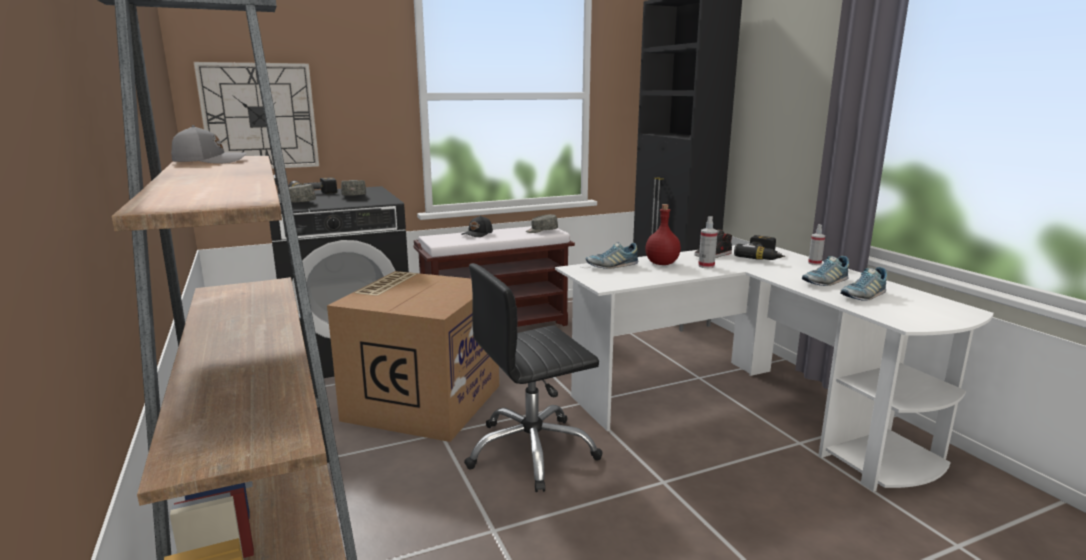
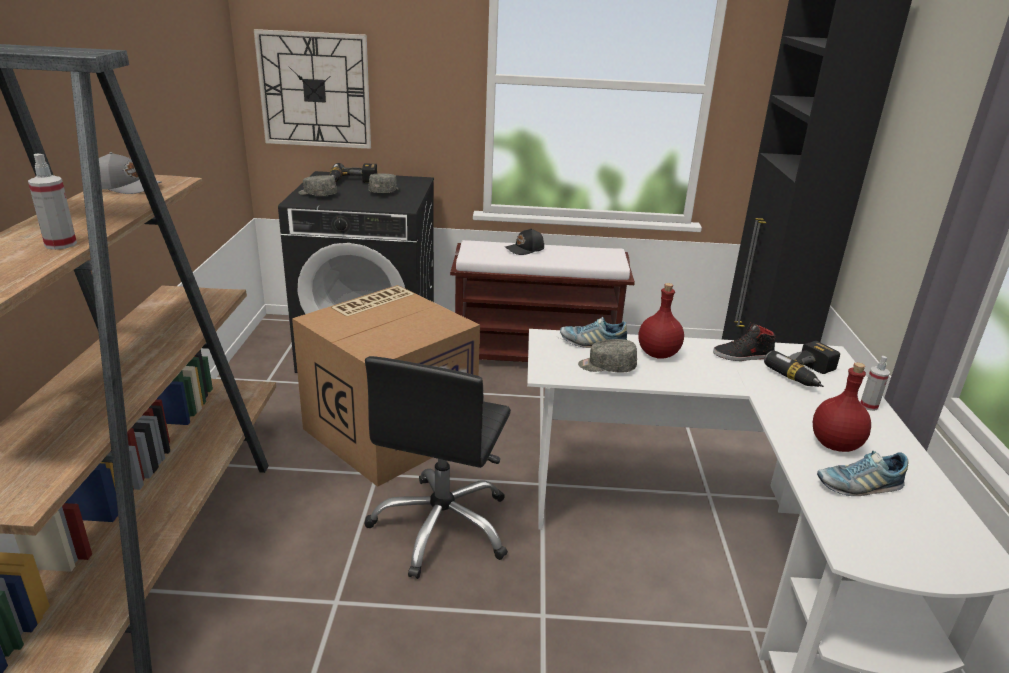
camera: 25 degrees right, 10 degrees up
black office chair [464,263,603,492] -> black office chair turned 75 degrees counterclockwise [364,356,511,579]
grey cap [526,214,558,233] -> grey cap moved to [578,339,637,372]
spray bottle [698,216,718,268] -> spray bottle moved to [28,154,77,250]
shoe [802,256,849,286] -> red bottle [813,362,871,452]

